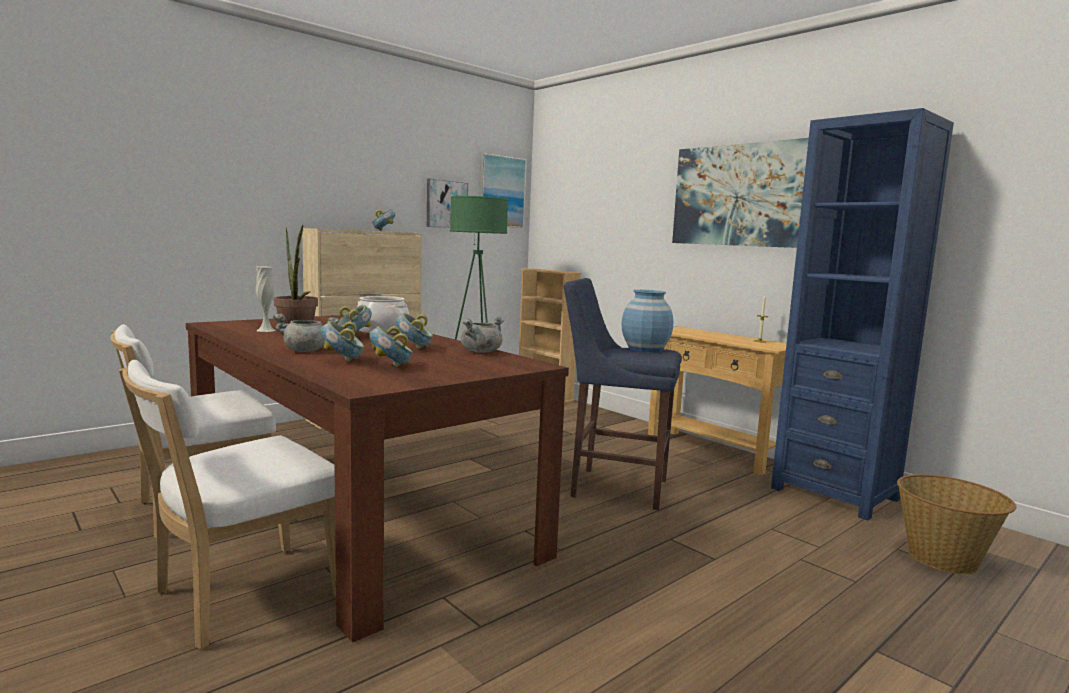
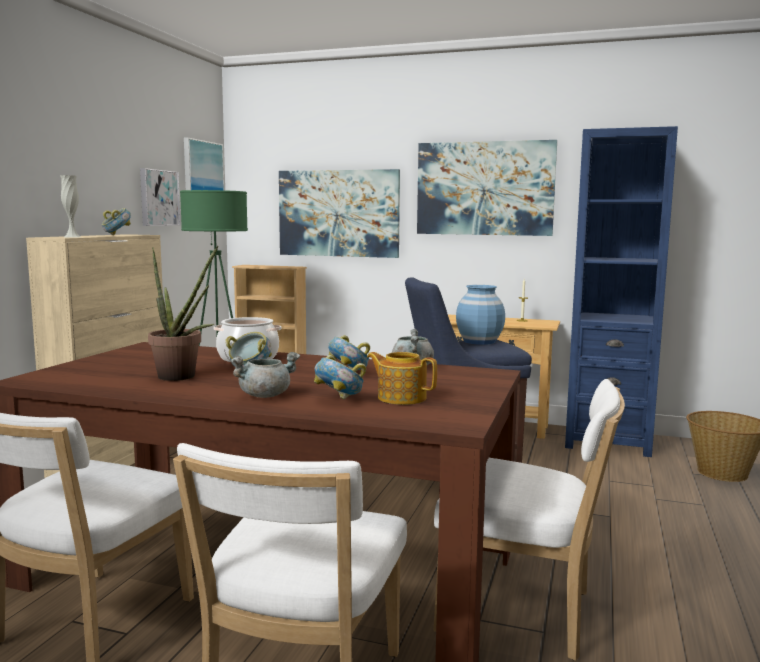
camera: 30 degrees left, 0 degrees up
white vase [256,267,276,332] -> white vase moved to [60,175,80,237]
bowl [369,326,413,367] -> teapot [367,352,437,405]
none -> picture [279,169,400,258]
none -> white chair [434,379,625,661]

